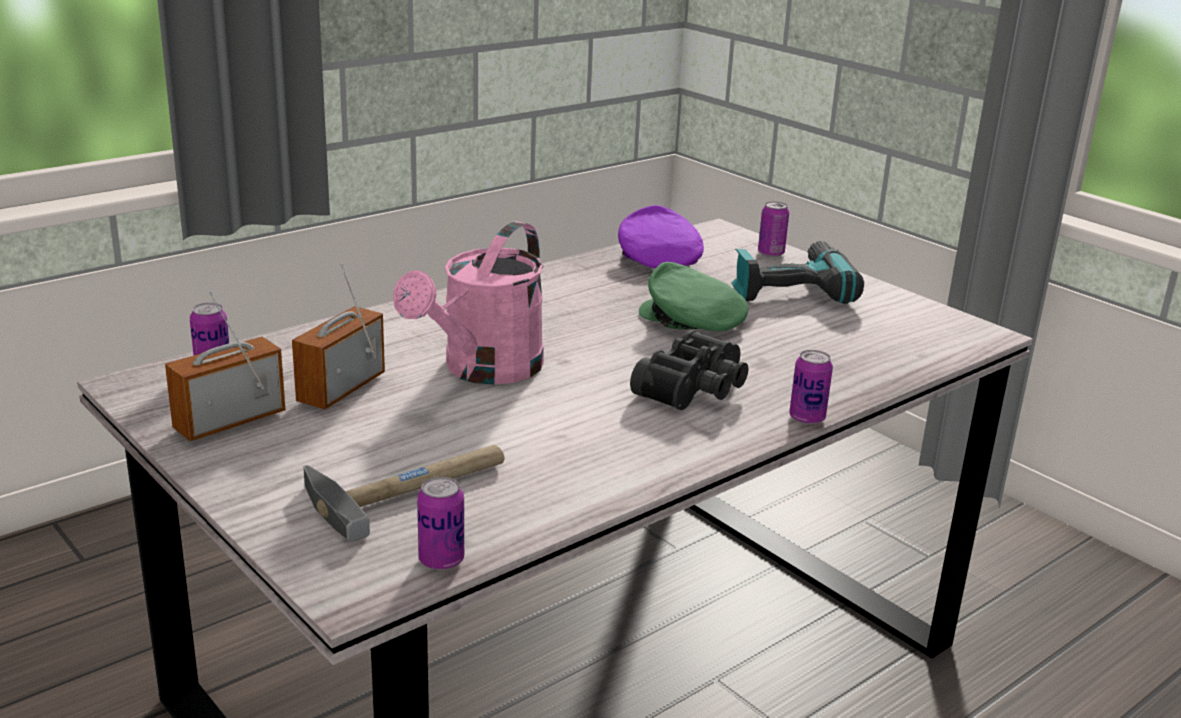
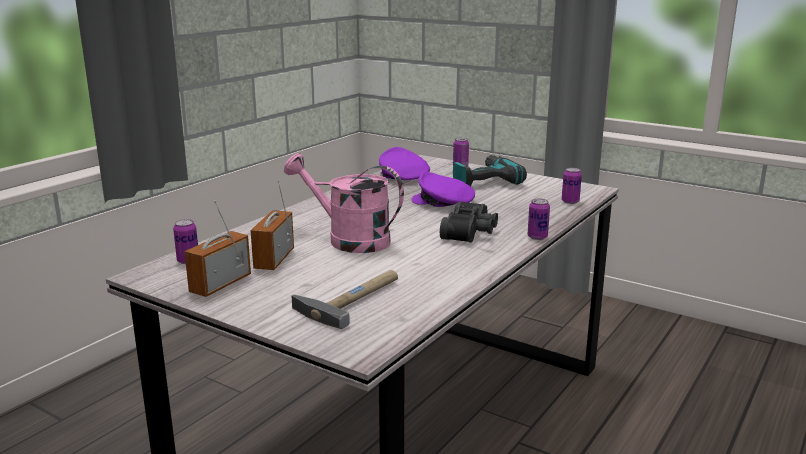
camera: 15 degrees left, 5 degrees down
pink watering can [393,221,544,385] -> pink watering can turned 105 degrees clockwise [284,153,404,253]
can [417,477,464,570] -> can moved to [562,168,582,204]
green cap [639,262,748,331] -> purple cap [412,171,475,207]

